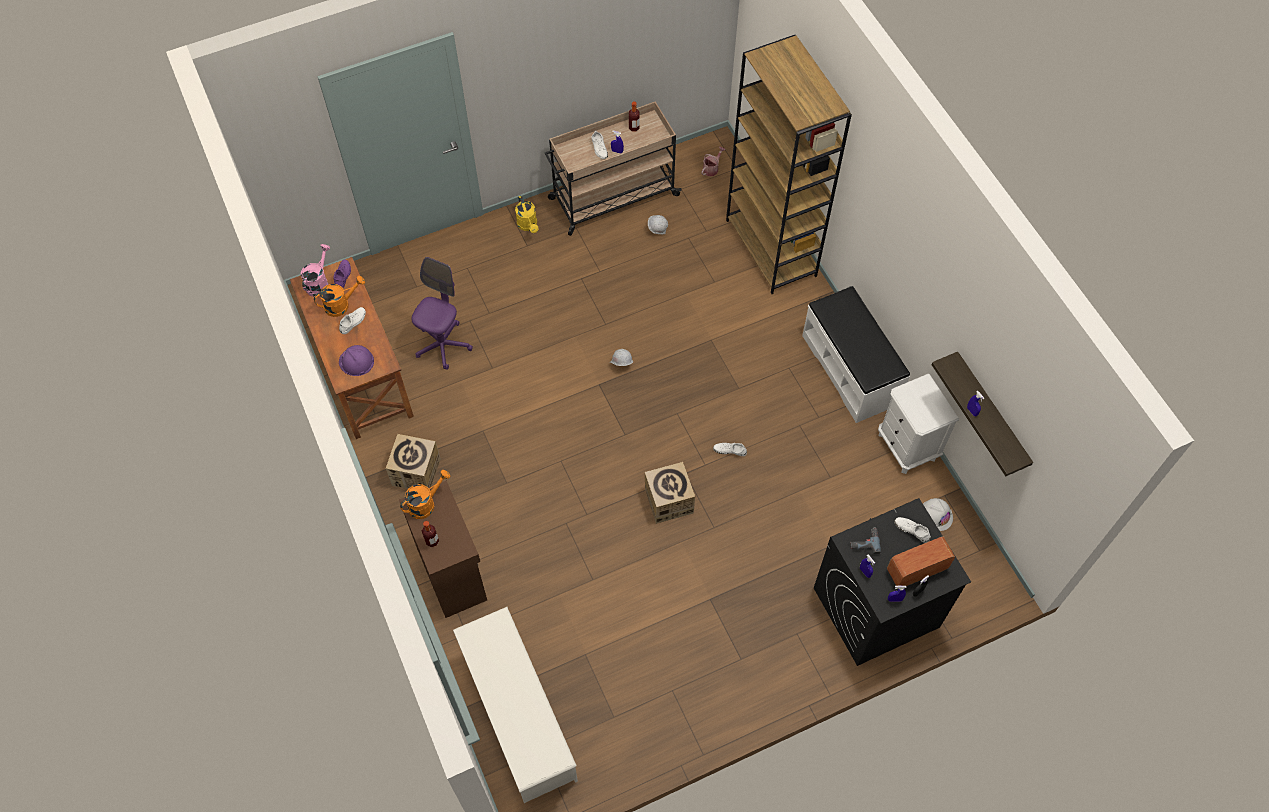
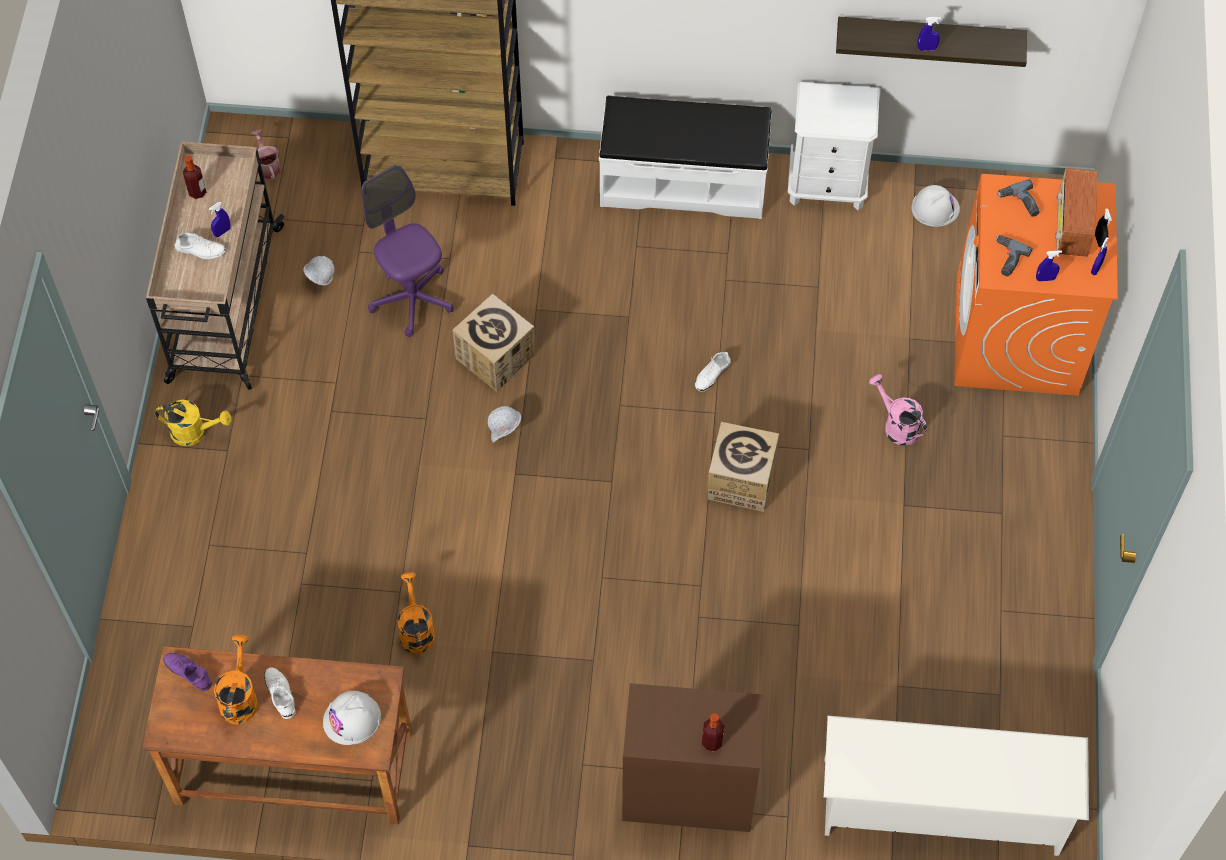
camera: 60 degrees left, 0 degrees up
pink watering can [301,244,330,297] -> pink watering can moved to [869,374,927,446]
purple hard hat [339,345,374,376] -> white hard hat [323,691,381,745]
cardboard box [386,434,441,489] -> cardboard box moved to [453,294,535,392]
orange watering can [400,470,450,519] -> orange watering can moved to [397,572,435,654]
purple office chair [411,257,473,370] -> purple office chair moved to [362,165,454,337]
black washing machine [814,498,971,666] -> orange washing machine [954,174,1118,396]
white shoe [894,517,931,543] -> power drill [997,179,1040,217]

